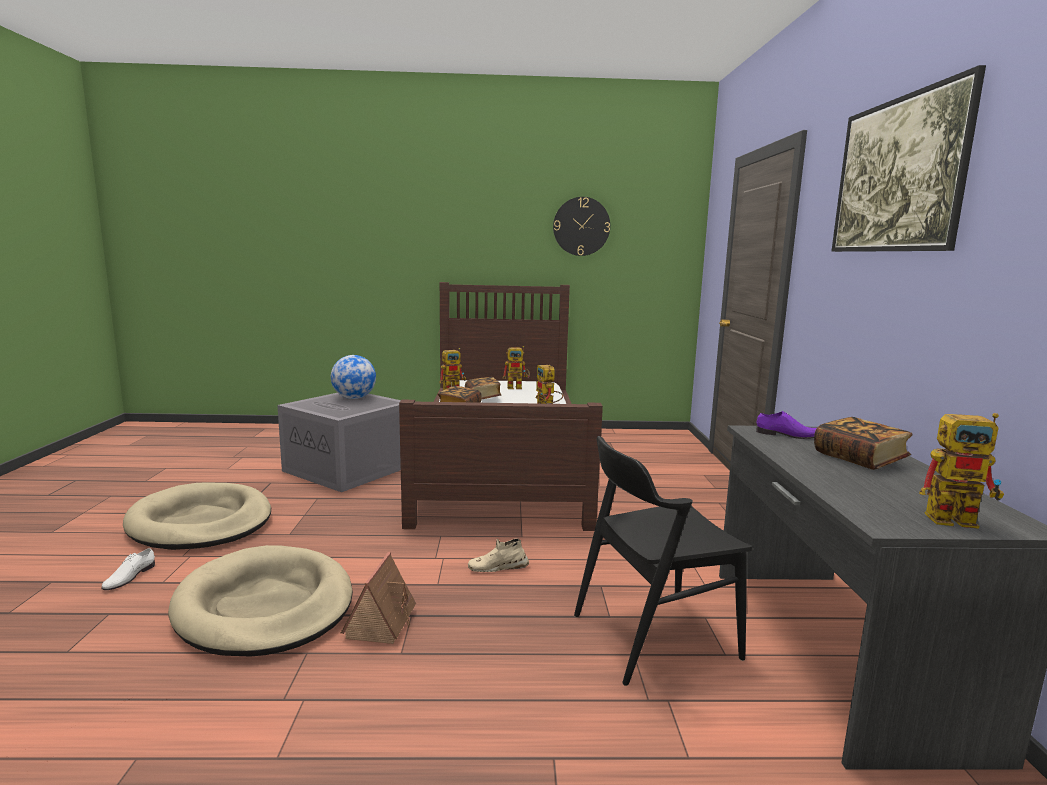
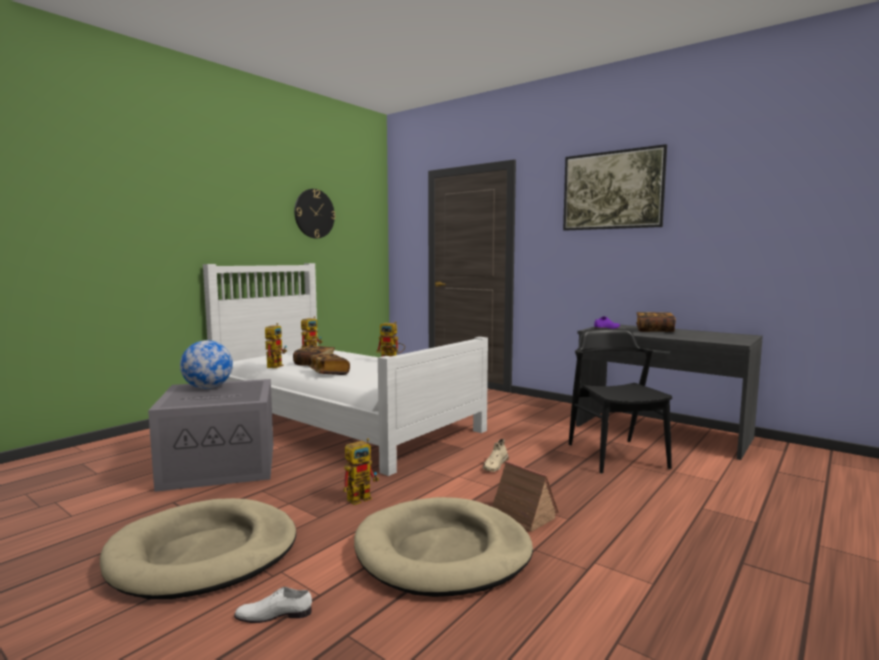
camera: 50 degrees left, 5 degrees down
white shoe [101,548,155,590] -> white shoe turned 120 degrees clockwise [234,587,312,623]
brown bed [399,282,603,531] -> white bed [203,263,488,476]
black chair [574,436,752,686] -> black chair turned 150 degrees clockwise [568,329,672,474]
toy robot [919,413,1004,529] -> toy robot moved to [343,438,379,505]

